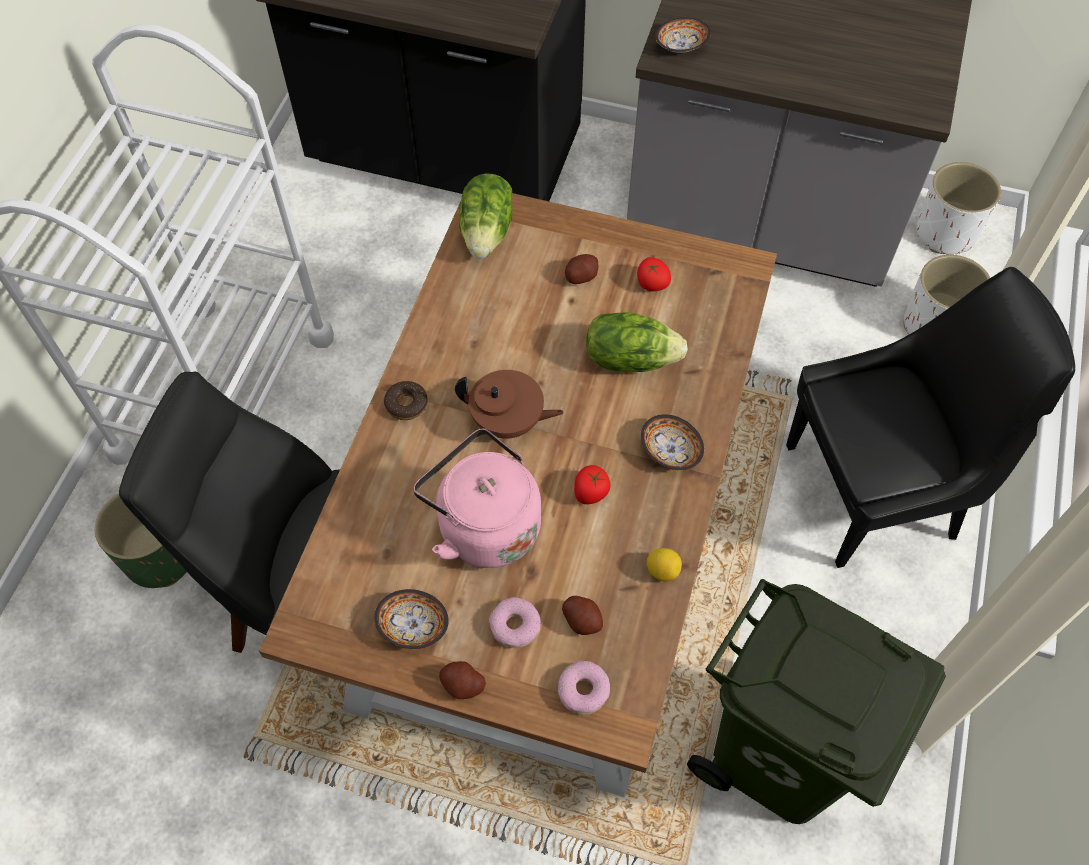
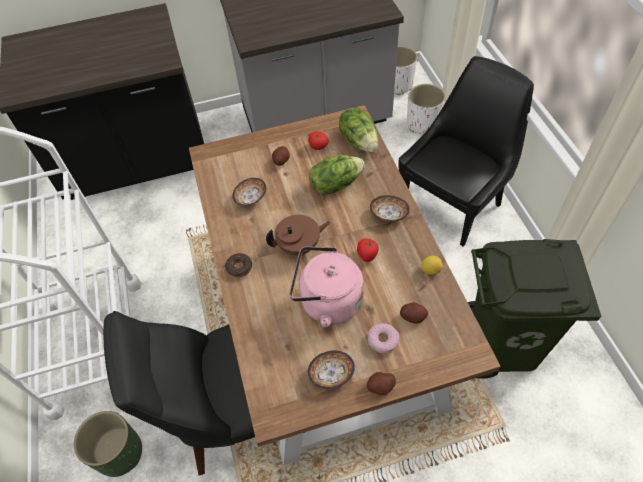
camera: 30 degrees left, 5 degrees down
lettuce [459,173,513,259] -> lettuce moved to [339,107,378,152]
donut [558,661,610,715] -> none
bowl [655,17,711,53] -> bowl moved to [233,178,266,206]

